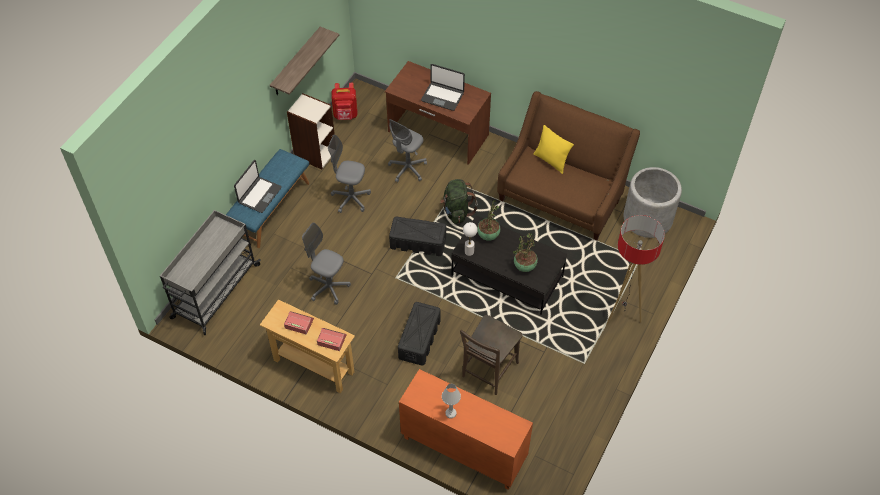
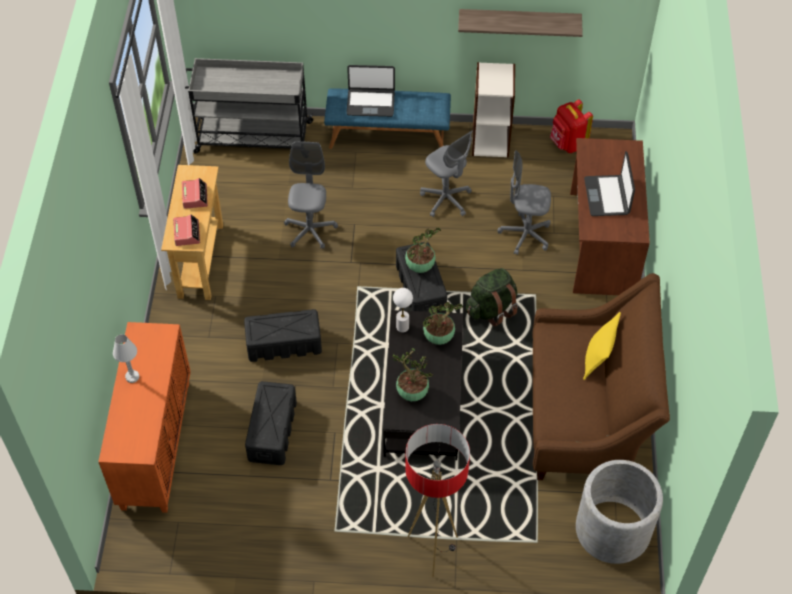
camera: 65 degrees right, 0 degrees up
grey office chair [328,134,371,213] -> grey office chair turned 150 degrees clockwise [420,131,472,217]
brown chair [460,315,522,395] -> black storage box [245,381,297,465]
none -> potted plant [405,228,441,273]

